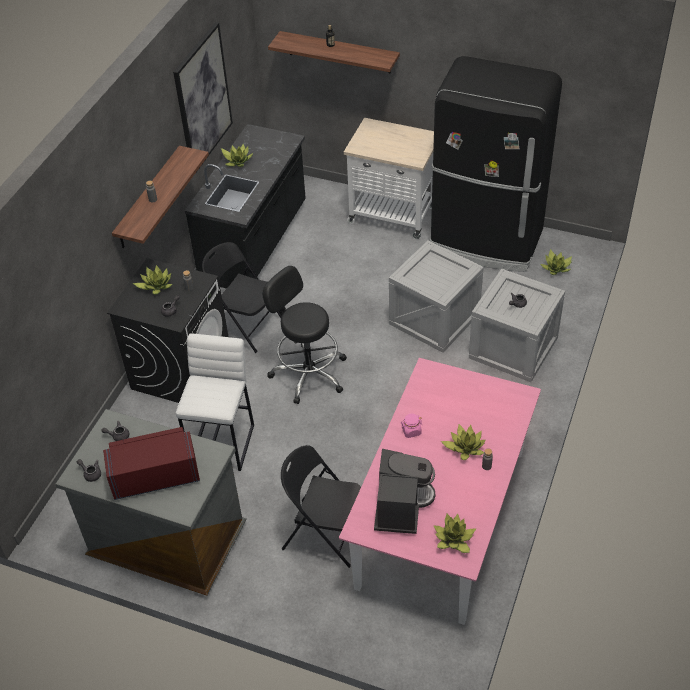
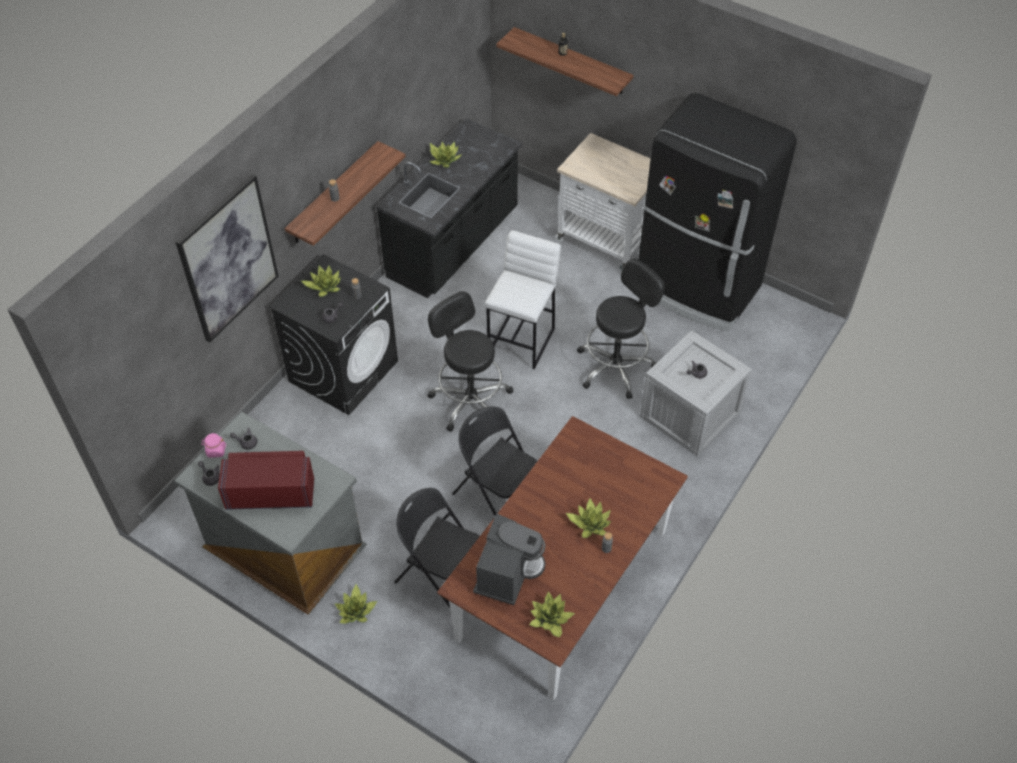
camera: 10 degrees right, 5 degrees up
picture [173,22,233,174] -> picture moved to [175,174,279,343]
white stool [176,333,254,471] -> white stool moved to [485,230,561,369]
black chair [202,242,282,353] -> black chair moved to [452,407,537,516]
pink dining table [339,358,541,625] -> brown dining table [437,416,688,700]
crate [389,240,484,353] -> black stool [577,259,665,399]
pink jar [400,414,423,438] -> pink jar moved to [201,433,226,457]
potted plant [541,249,572,275] -> potted plant moved to [334,584,377,624]

